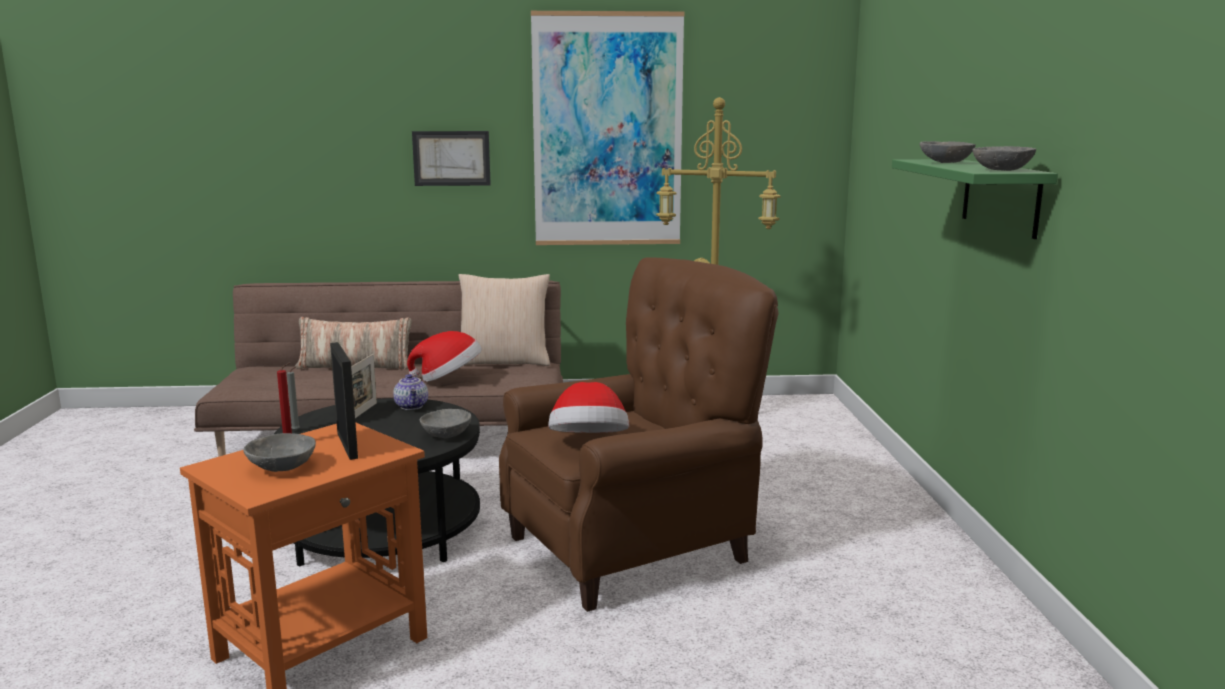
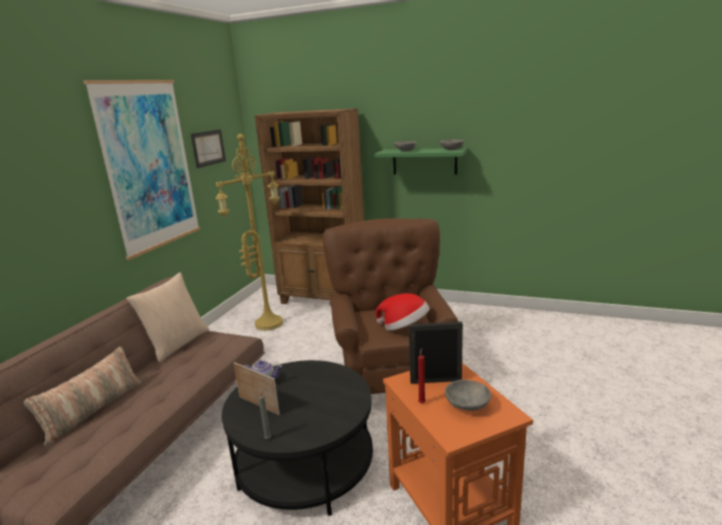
camera: 65 degrees left, 5 degrees up
hat [407,331,482,382] -> none
picture [412,131,491,186] -> picture moved to [191,129,226,168]
grey bowl [420,409,471,438] -> none
none -> brown bookcase [254,108,364,304]

